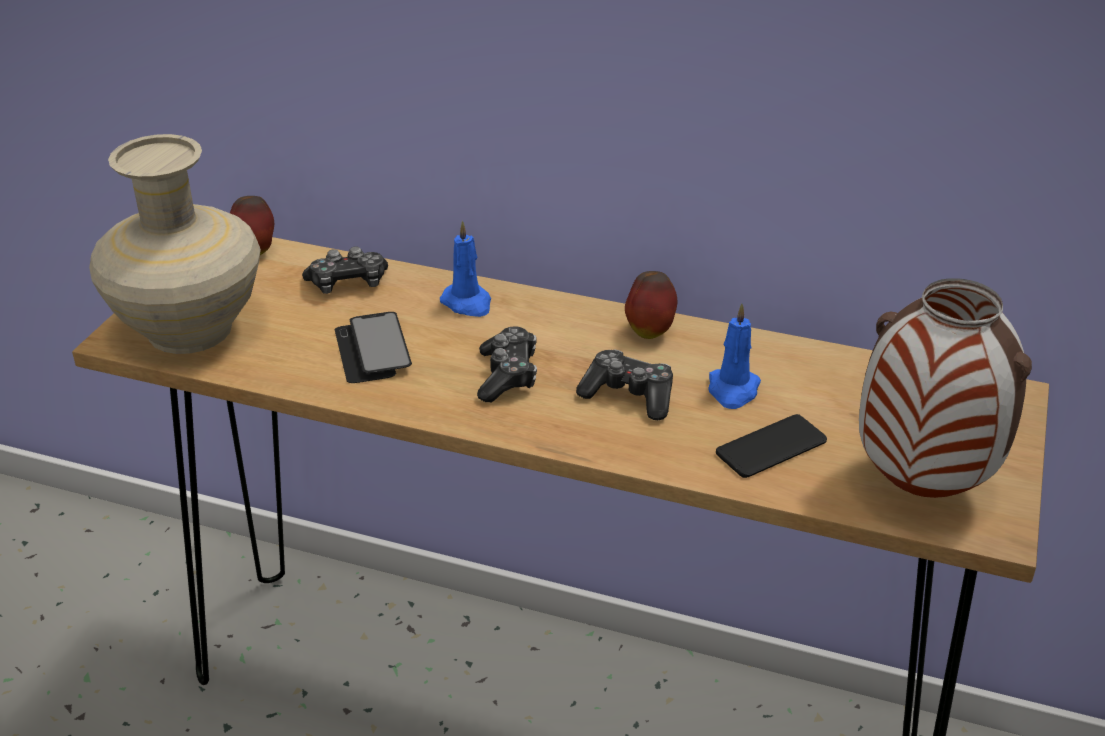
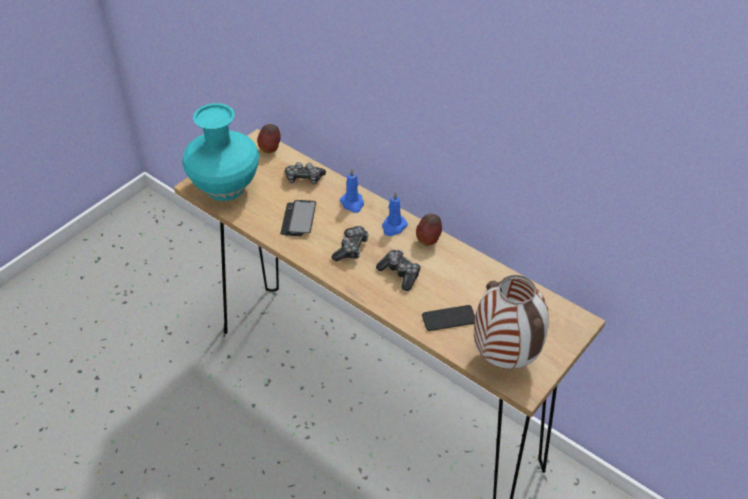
camera: 20 degrees right, 10 degrees up
beige vase [89,134,261,354] -> turquoise vase [182,103,259,201]
blue candle [708,303,761,409] -> blue candle moved to [382,192,408,236]

